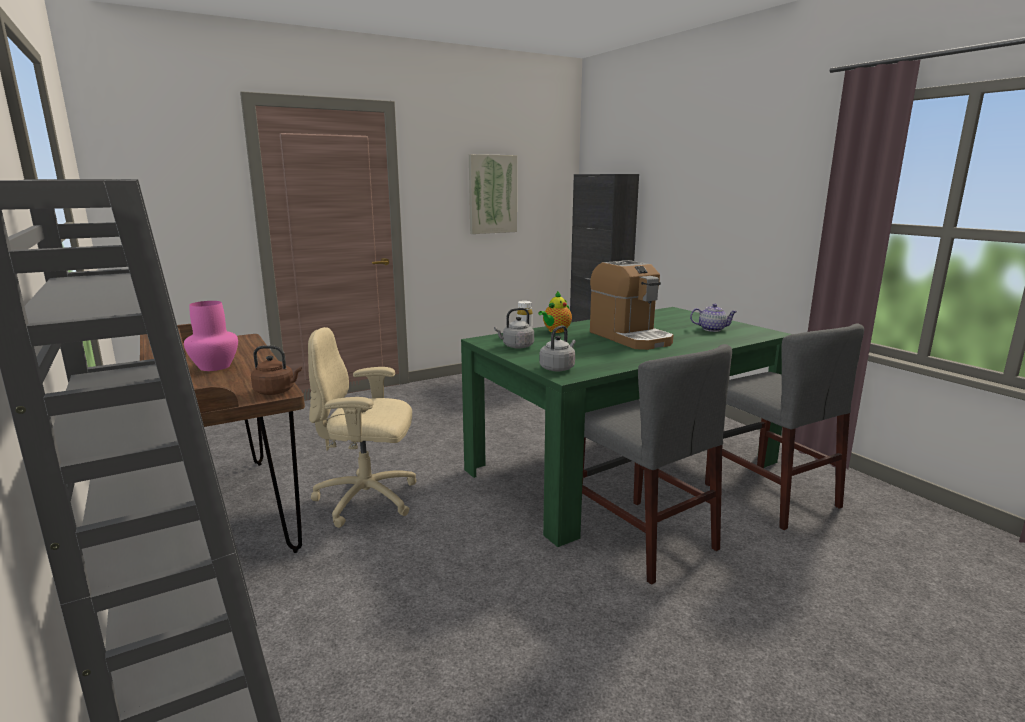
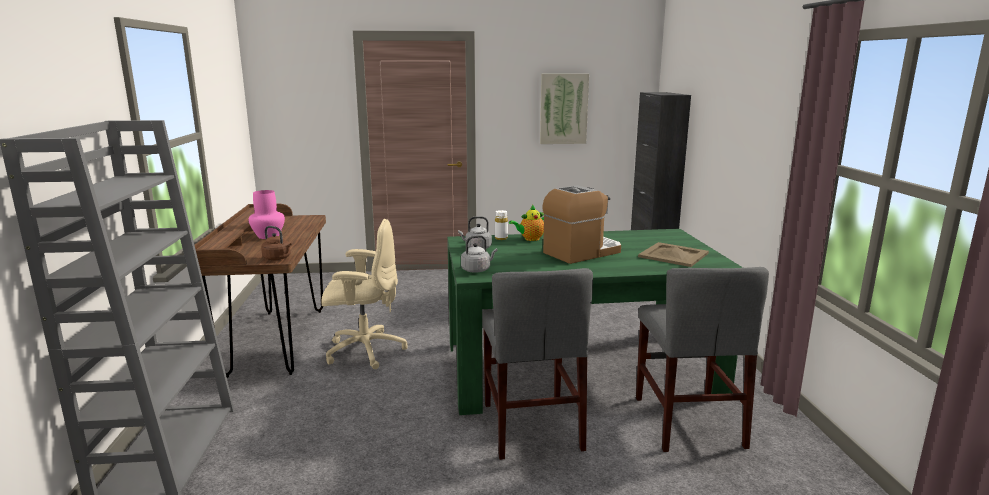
camera: 25 degrees right, 0 degrees up
beige office chair [308,327,416,528] -> beige office chair turned 150 degrees clockwise [321,219,408,369]
coffee machine [590,260,674,350] -> coffee machine turned 120 degrees counterclockwise [542,185,621,264]
teapot [690,304,737,332] -> beige tray [638,242,709,267]

